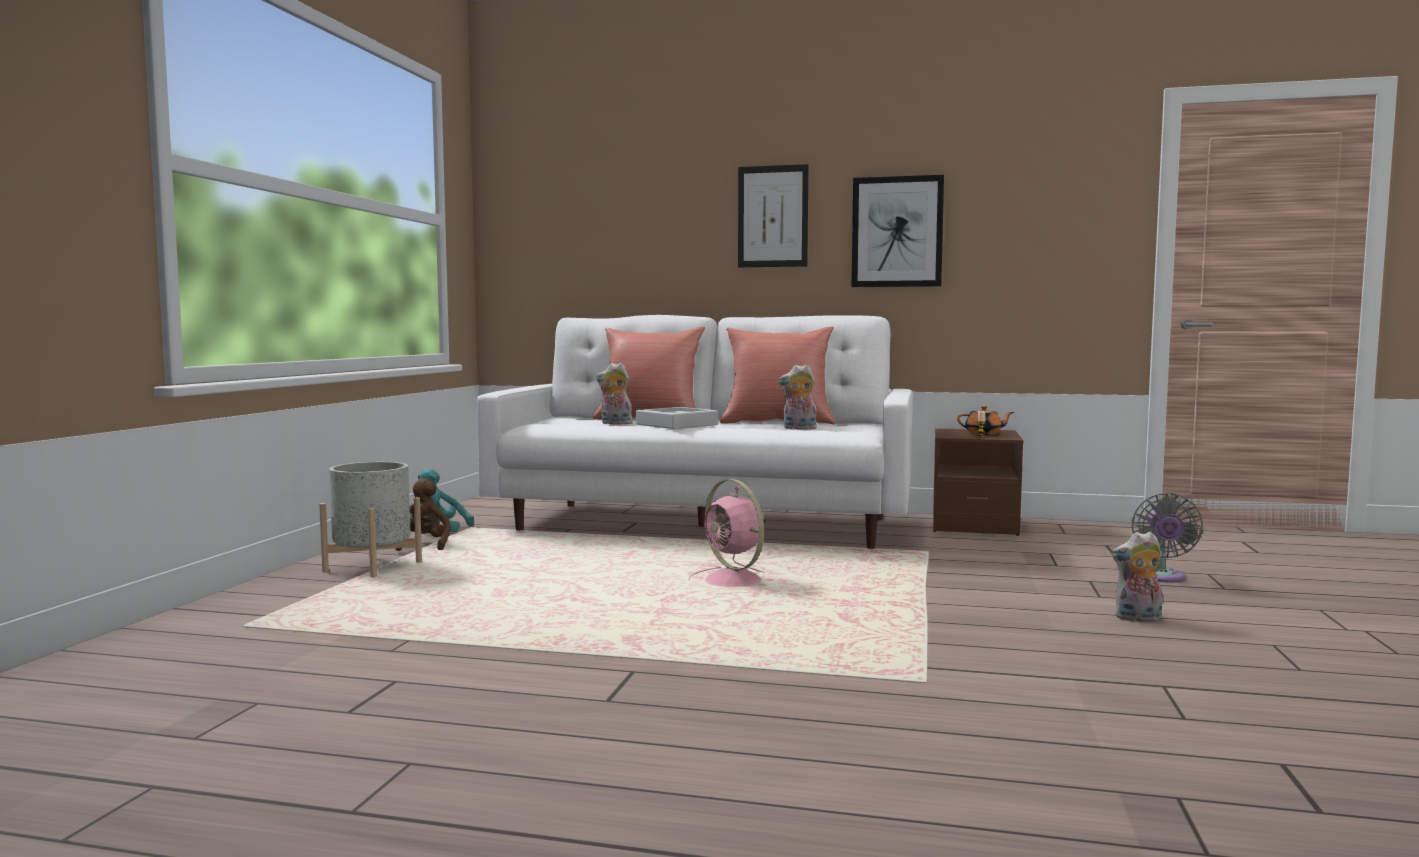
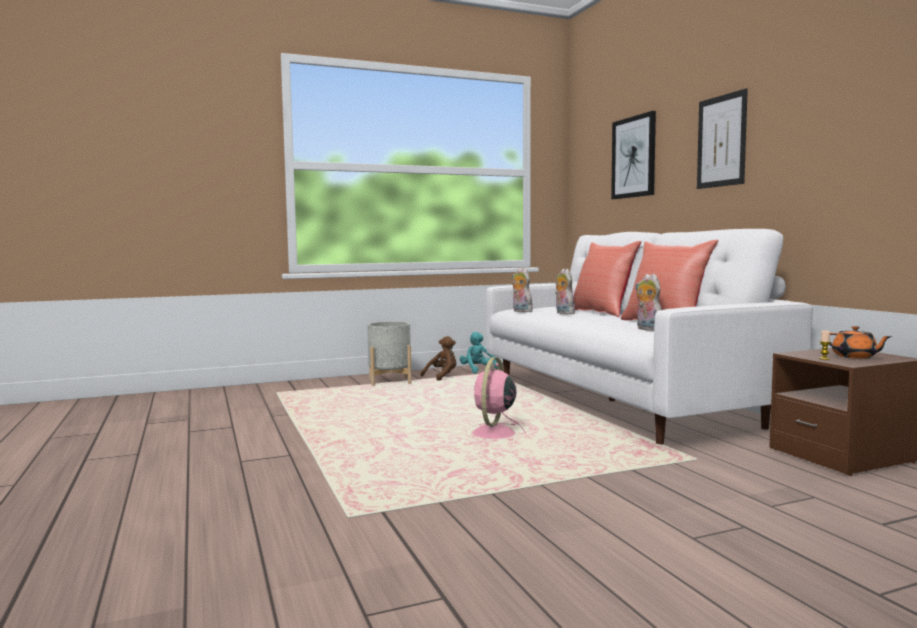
camera: 55 degrees right, 0 degrees up
grey tray [636,407,718,429] -> none
picture [852,175,944,287] -> picture moved to [611,111,656,199]
plush toy [1111,532,1163,622] -> plush toy moved to [512,267,533,312]
grey fan [1131,493,1203,583] -> none

